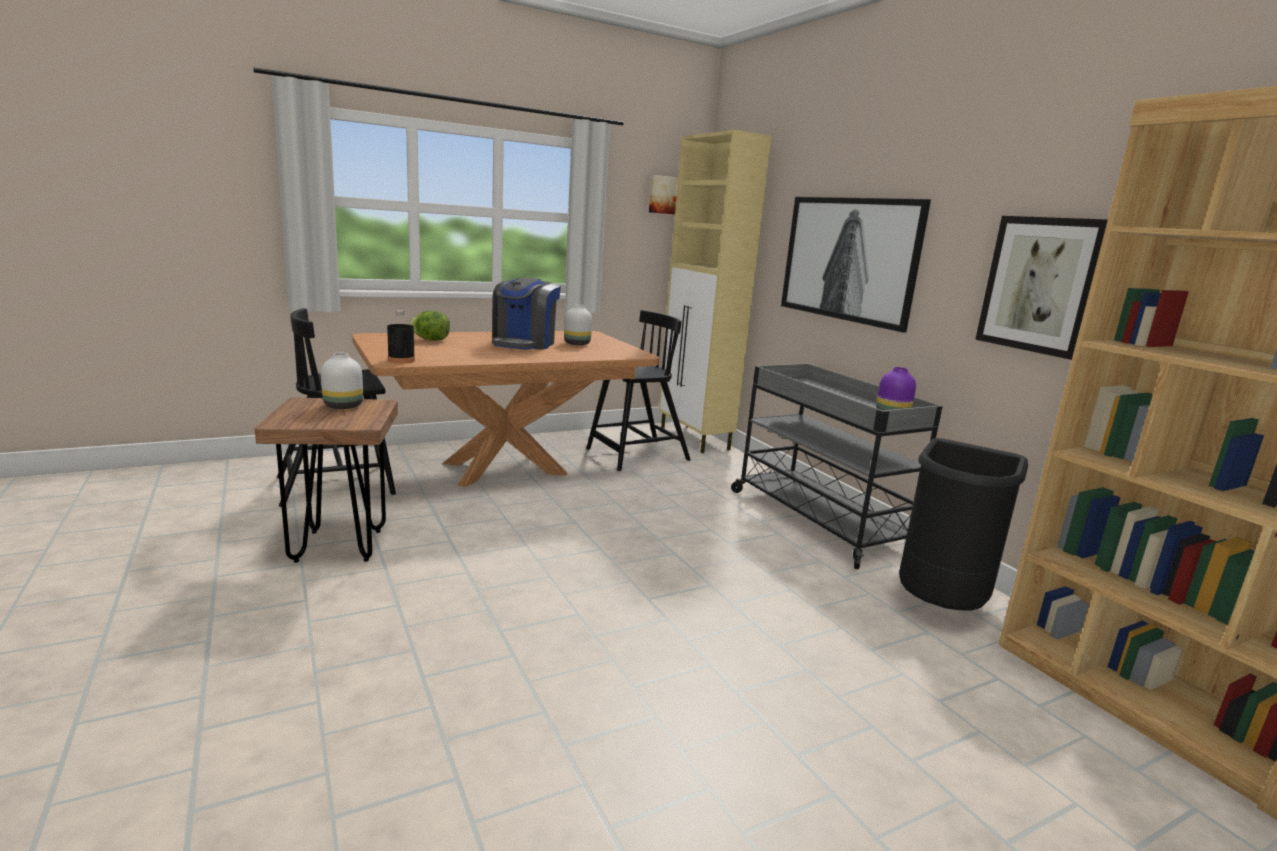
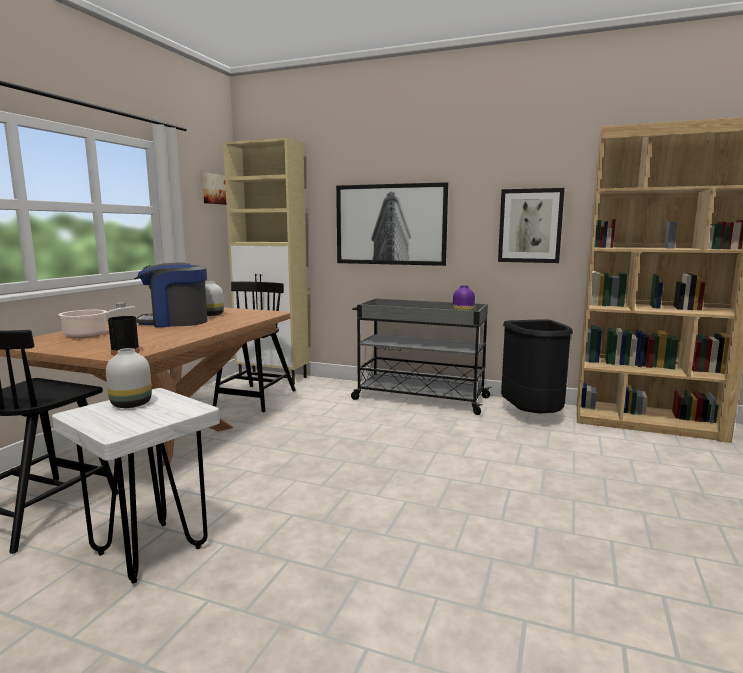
camera: 40 degrees left, 5 degrees down
brown stool [254,398,398,563] -> white stool [52,388,220,583]
lettuce [409,311,450,340] -> cooking pot [58,306,135,338]
coffee machine [492,277,561,350] -> coffee machine turned 105 degrees clockwise [134,262,208,327]

